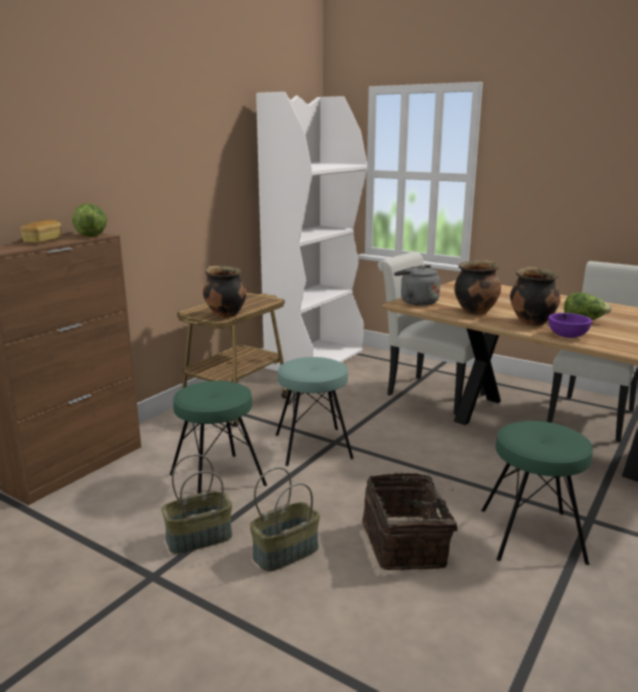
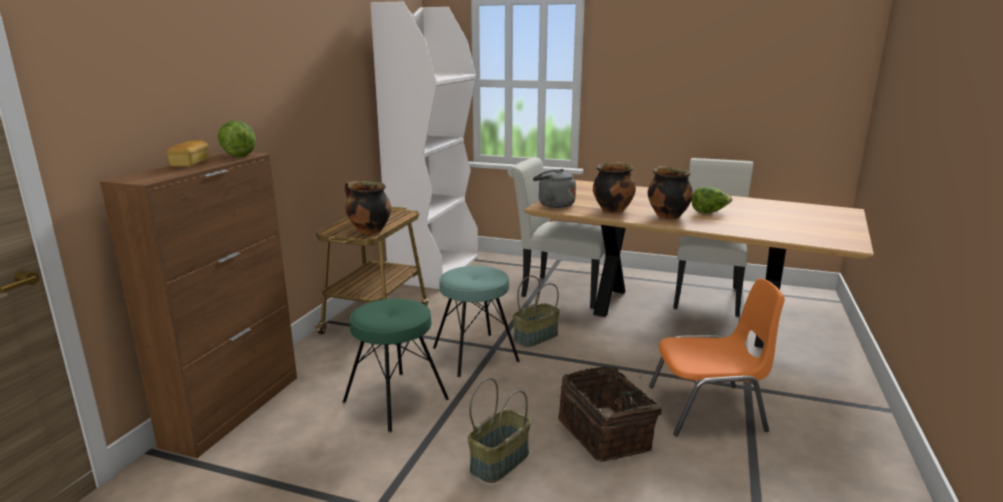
camera: 15 degrees left, 0 degrees up
basket [161,454,232,554] -> basket moved to [513,276,560,347]
green stool [481,421,593,565] -> orange chair [649,278,785,436]
purple bowl [548,313,592,338] -> none

